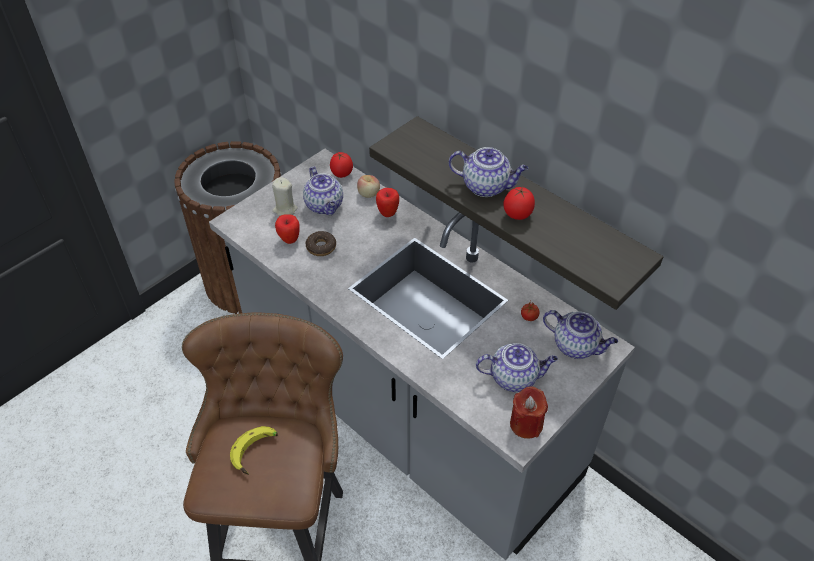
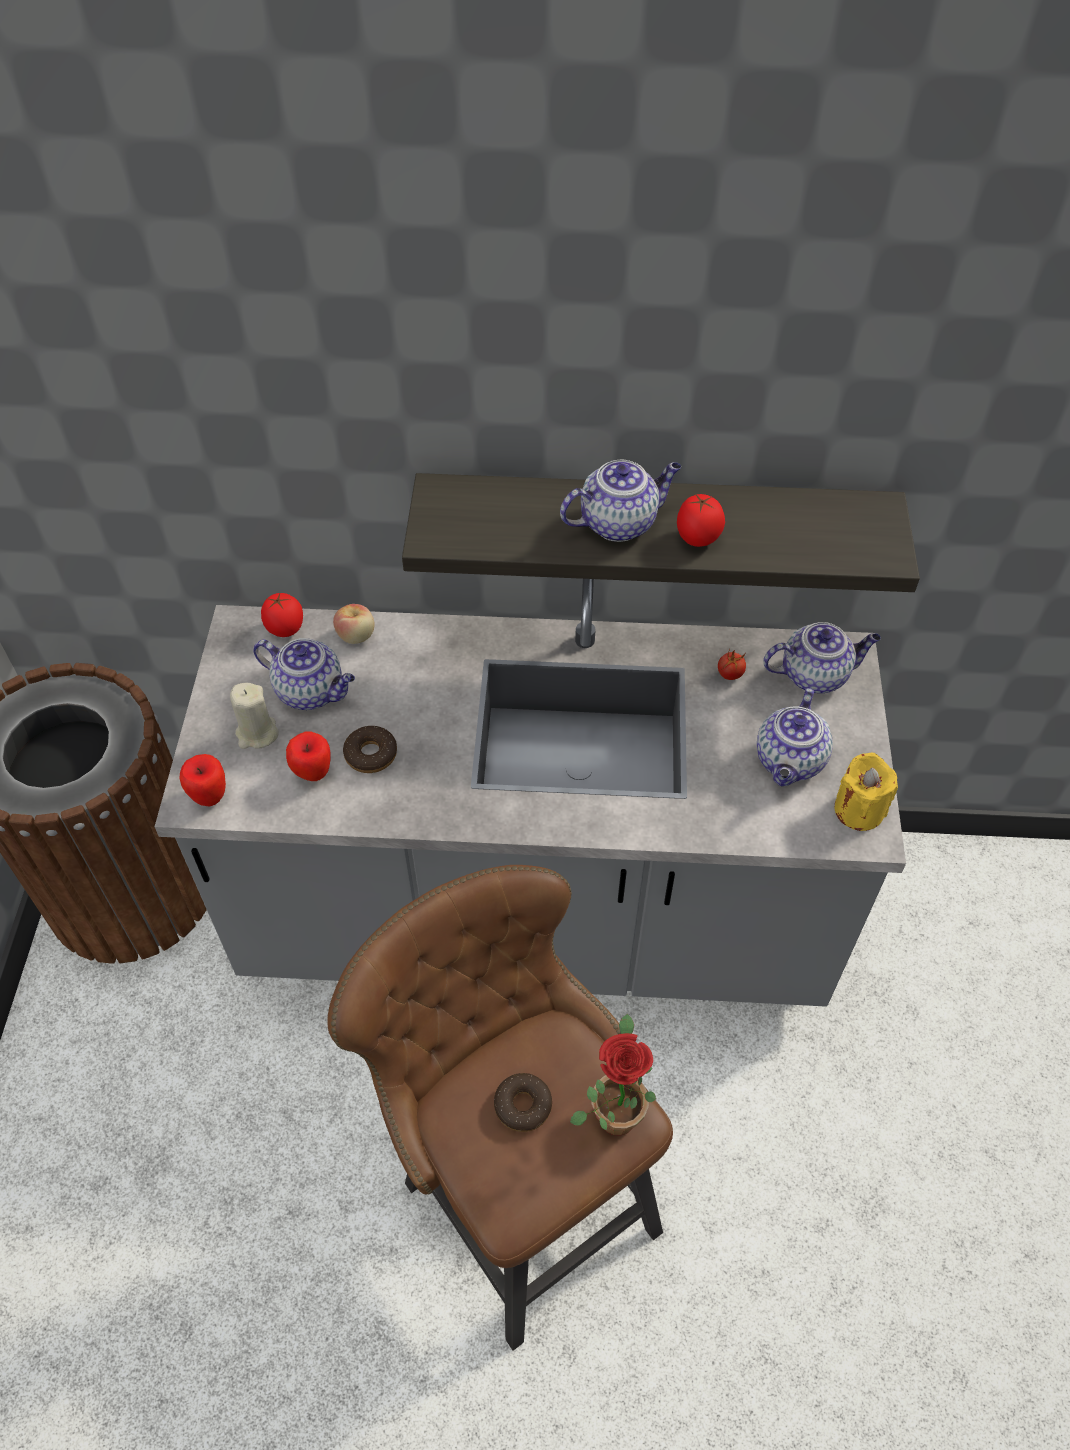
camera: 40 degrees left, 5 degrees up
banana [230,426,278,475] -> donut [494,1073,552,1132]
apple [376,188,399,217] -> apple moved to [179,754,226,807]
teapot [476,343,558,392] -> teapot turned 150 degrees clockwise [757,688,833,786]
red candle [510,386,548,439] -> yellow candle [835,753,898,831]
none -> potted plant [570,1014,656,1136]

